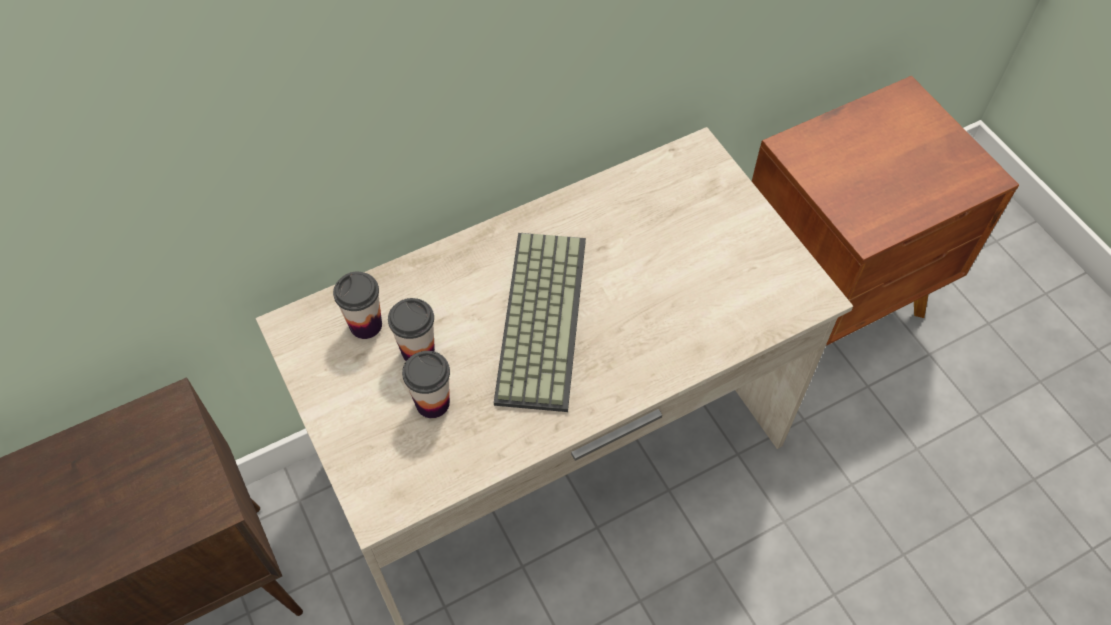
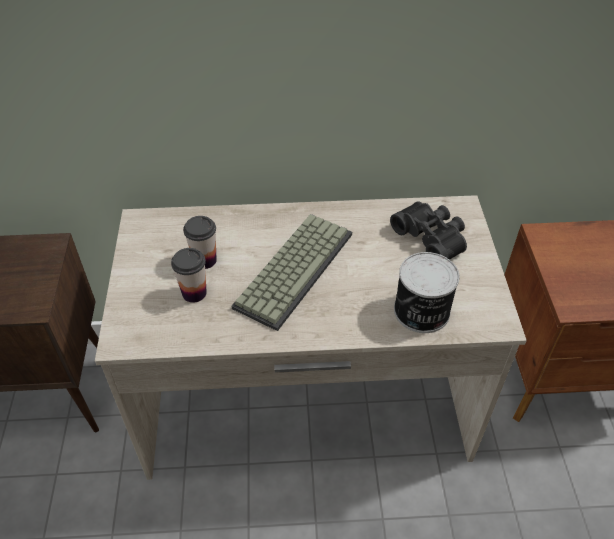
camera: 25 degrees right, 10 degrees down
cup [333,272,382,339] -> none
none -> black binoculars [390,201,467,260]
none -> can [394,252,459,333]

